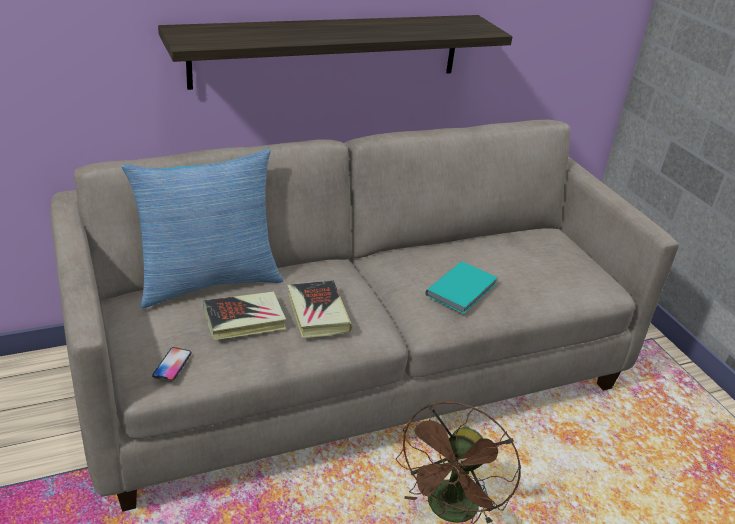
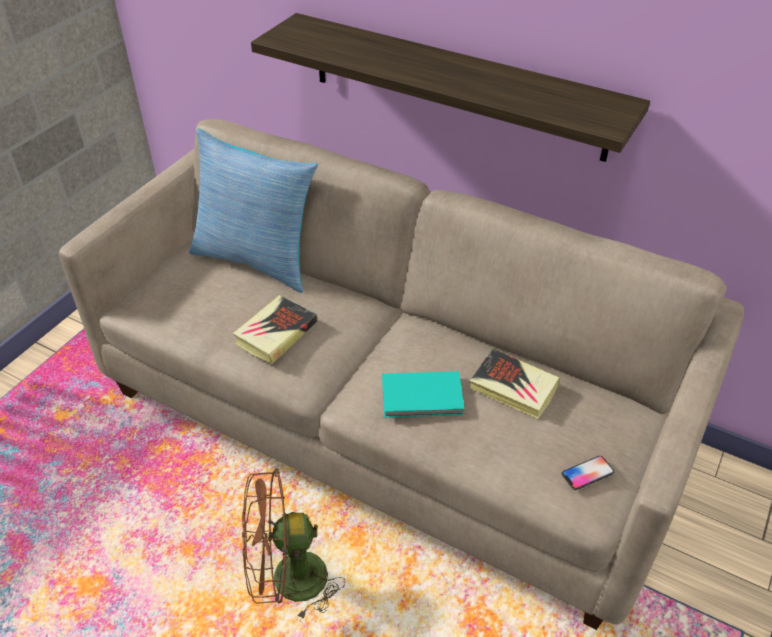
camera: 55 degrees right, 10 degrees up
phone [152,347,192,382] -> phone moved to [561,456,614,490]
book [203,292,286,340] -> book moved to [470,348,560,419]

